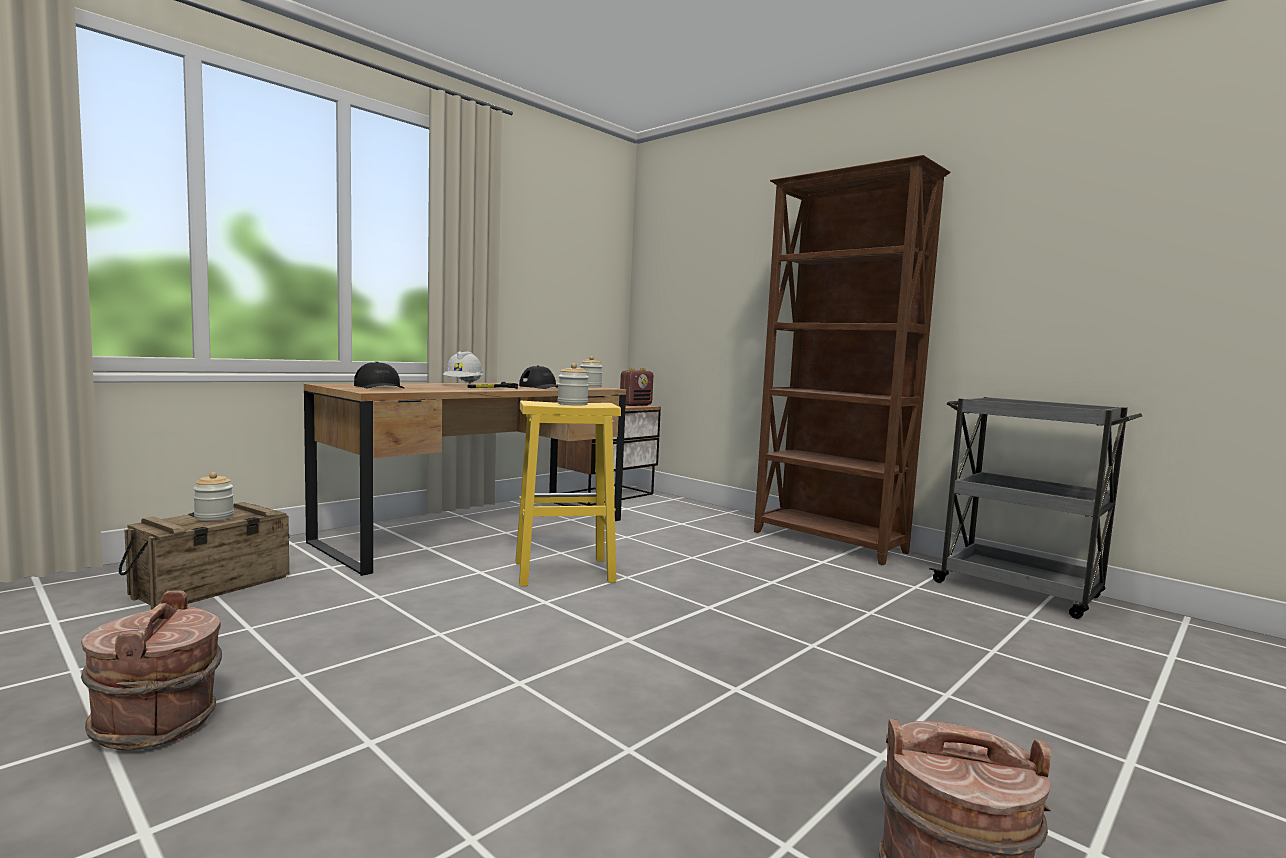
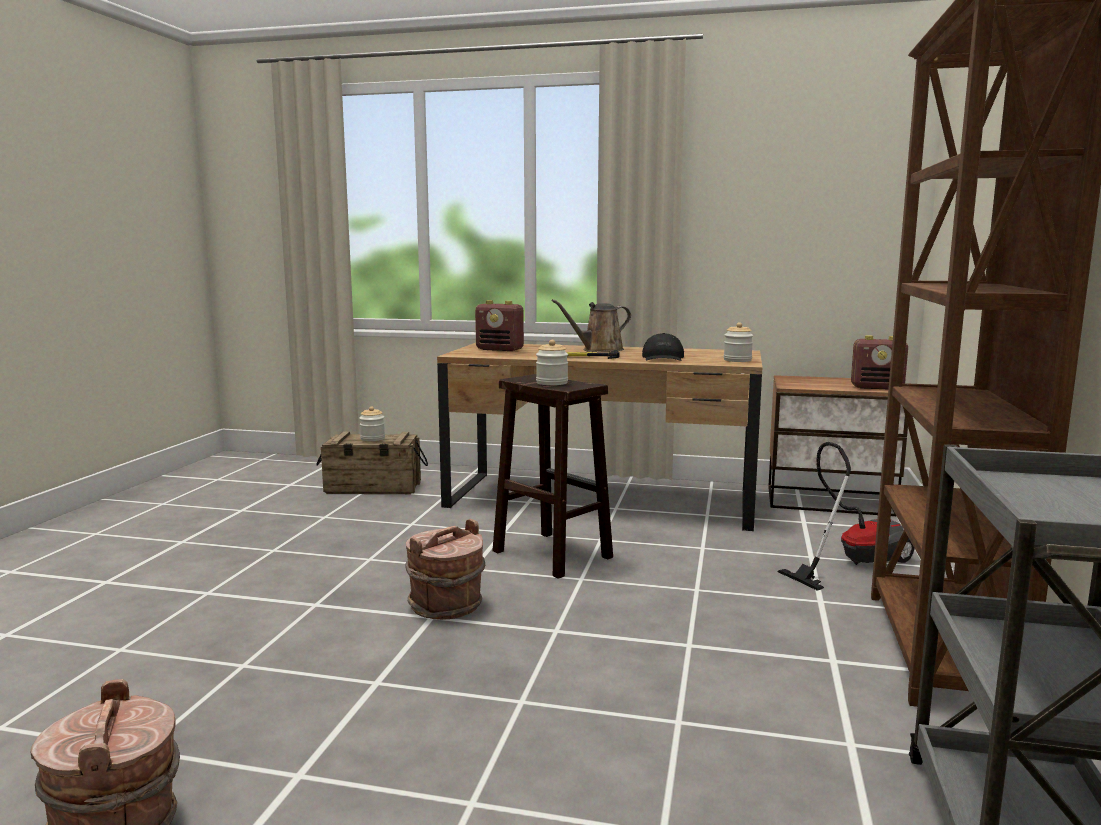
camera: 60 degrees right, 5 degrees up
brown bucket [81,590,222,751] -> brown bucket moved to [405,519,485,620]
black cap [354,362,404,388] -> radio [475,300,524,351]
white hard hat [443,351,484,384] -> brown watering can [552,299,631,352]
yellow stool [515,401,621,586] -> brown stool [492,374,613,579]
none -> vacuum cleaner [778,442,915,591]

